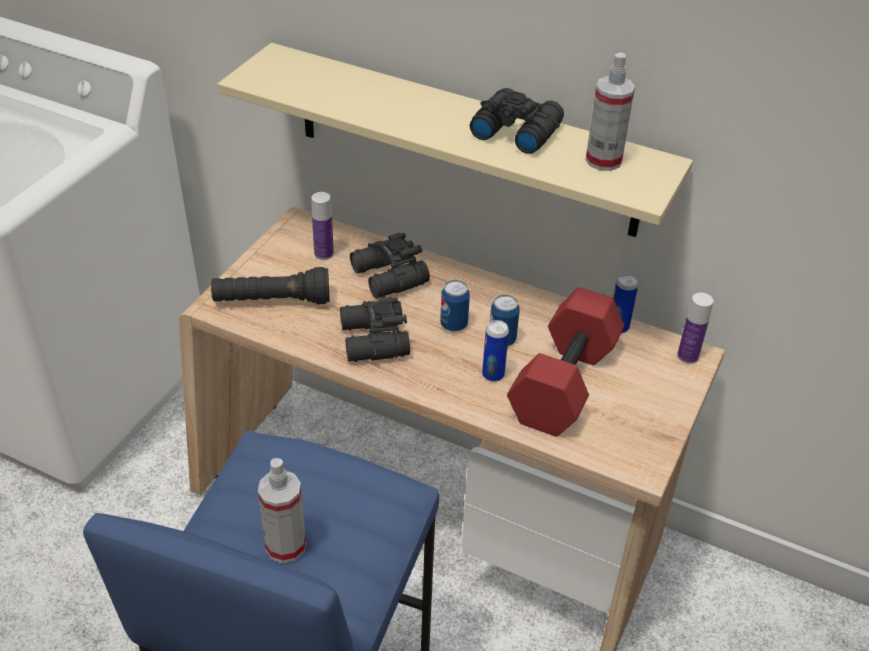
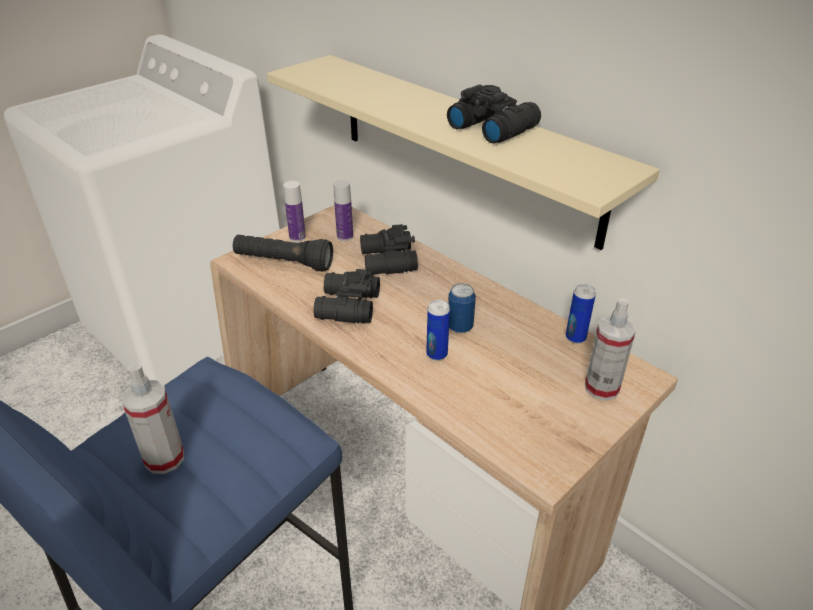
camera: 20 degrees right, 5 degrees down
can [440,280,470,332] -> none
red dumbbell [507,287,624,436] -> none
spray bottle [586,52,635,171] -> spray bottle moved to [585,299,636,401]
bottle [677,292,713,364] -> bottle moved to [283,181,306,242]

